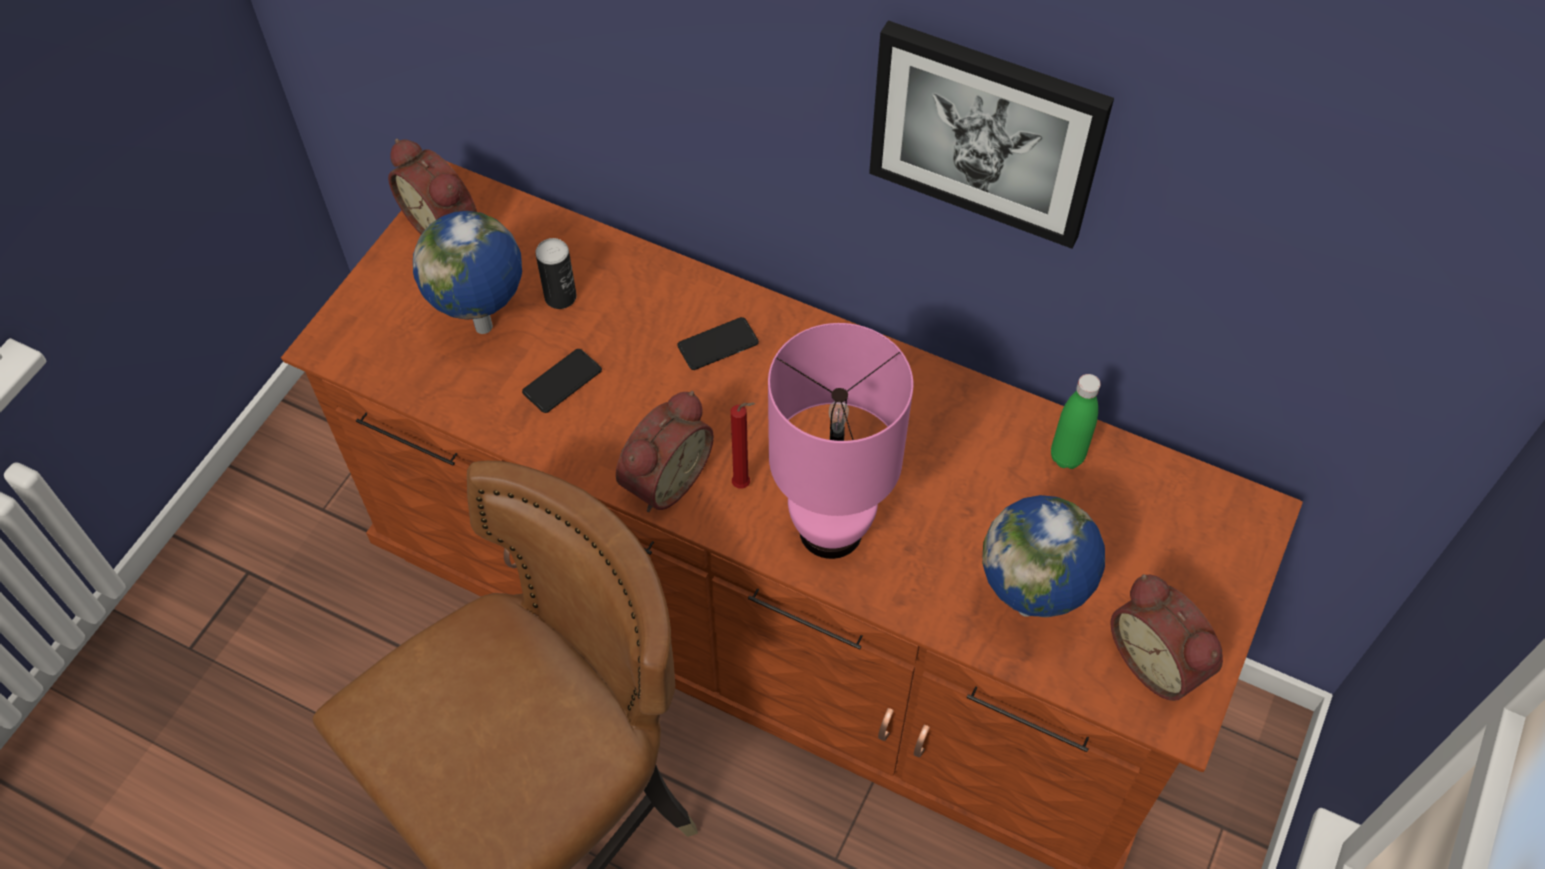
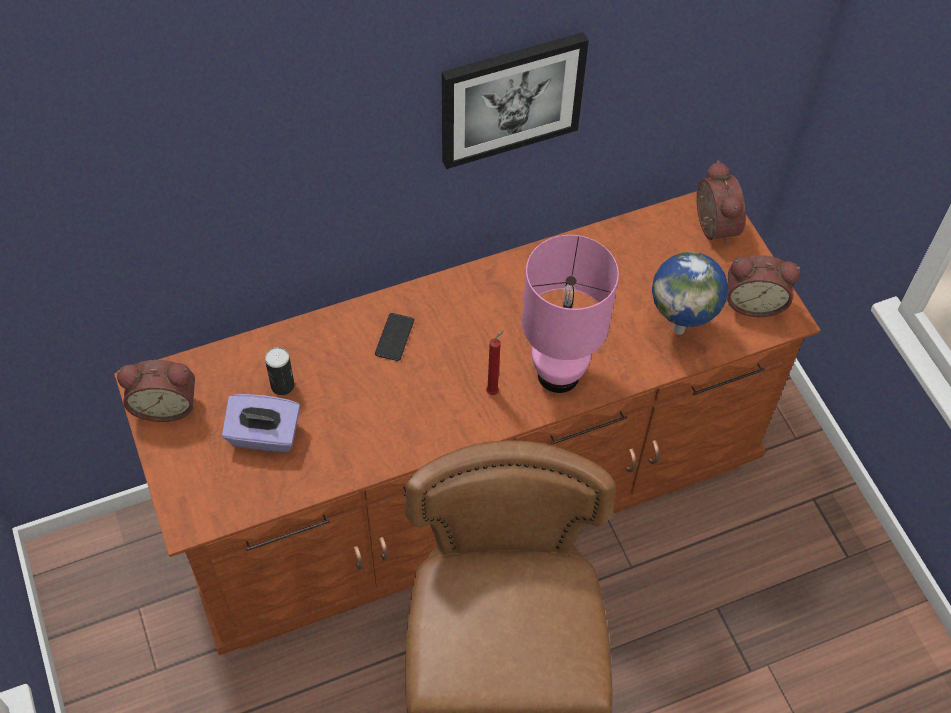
camera: 50 degrees left, 0 degrees up
globe [413,211,522,334] -> purple tissue box [222,394,300,453]
phone [522,349,602,413] -> none
alarm clock [616,391,714,512] -> alarm clock moved to [697,160,746,245]
green bottle [1051,374,1101,469] -> none

